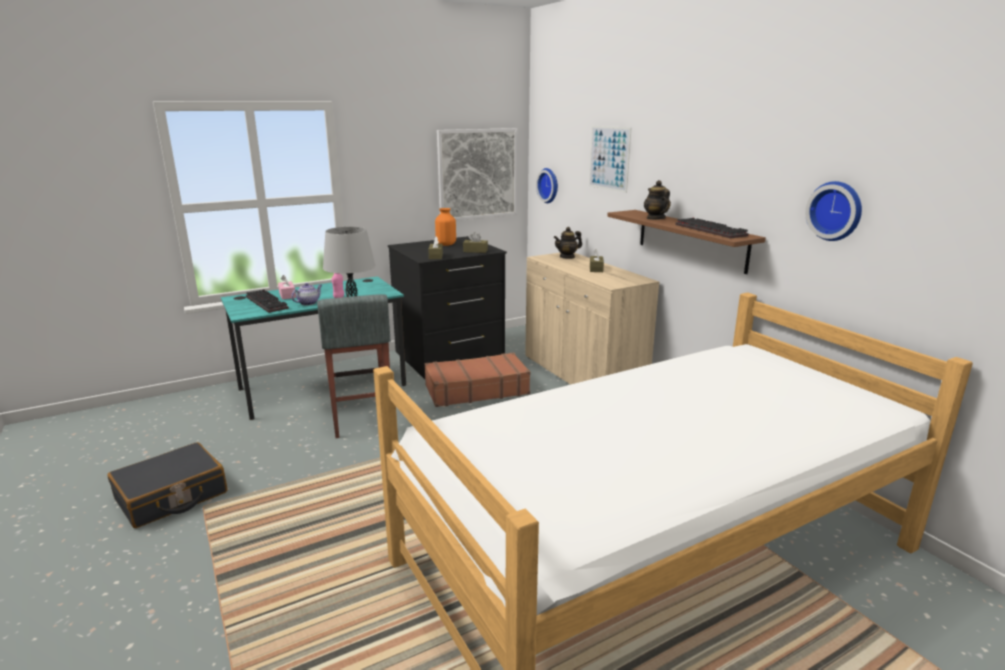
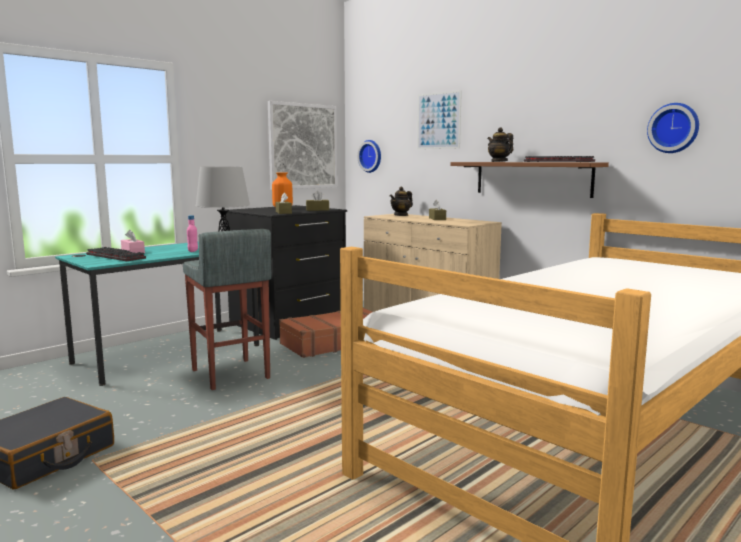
camera: 15 degrees left, 10 degrees down
teapot [291,283,322,305] -> none

